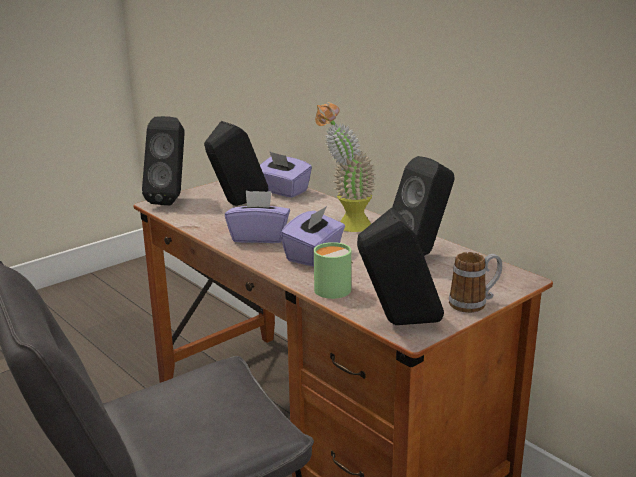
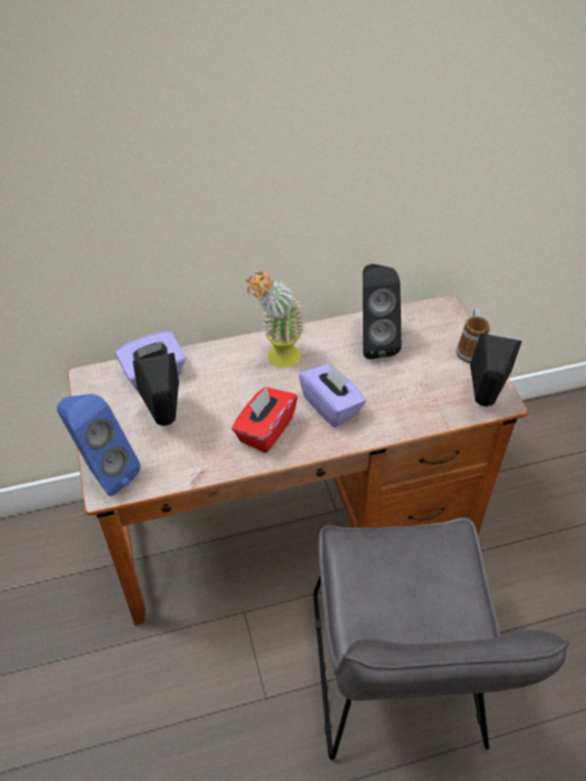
camera: 65 degrees left, 25 degrees up
black speaker [142,116,184,205] -> blue speaker [57,394,141,496]
purple tissue box [225,191,290,243] -> red tissue box [232,386,298,453]
green mug [314,242,353,299] -> none

